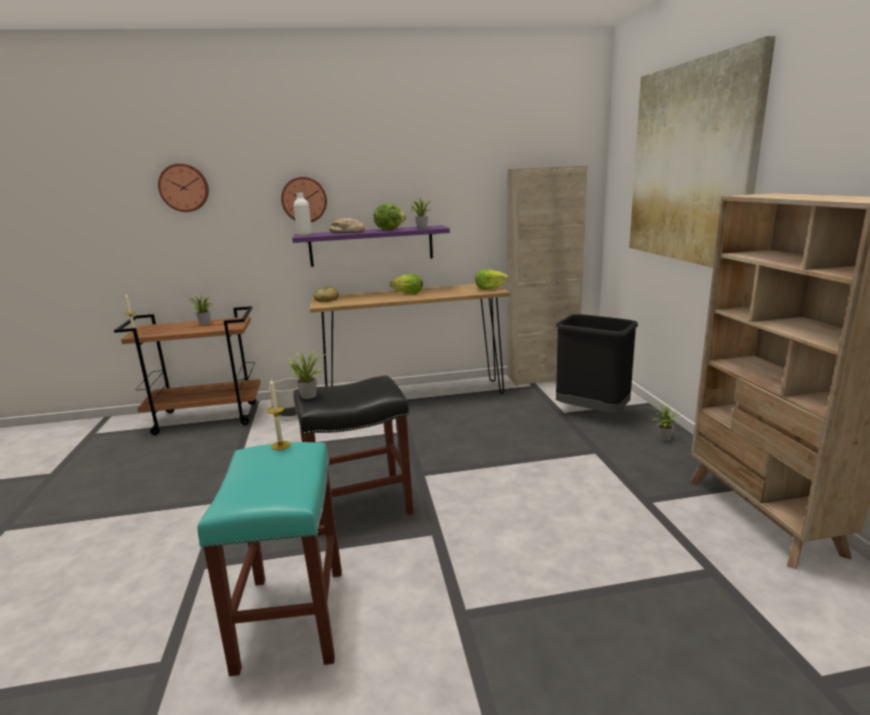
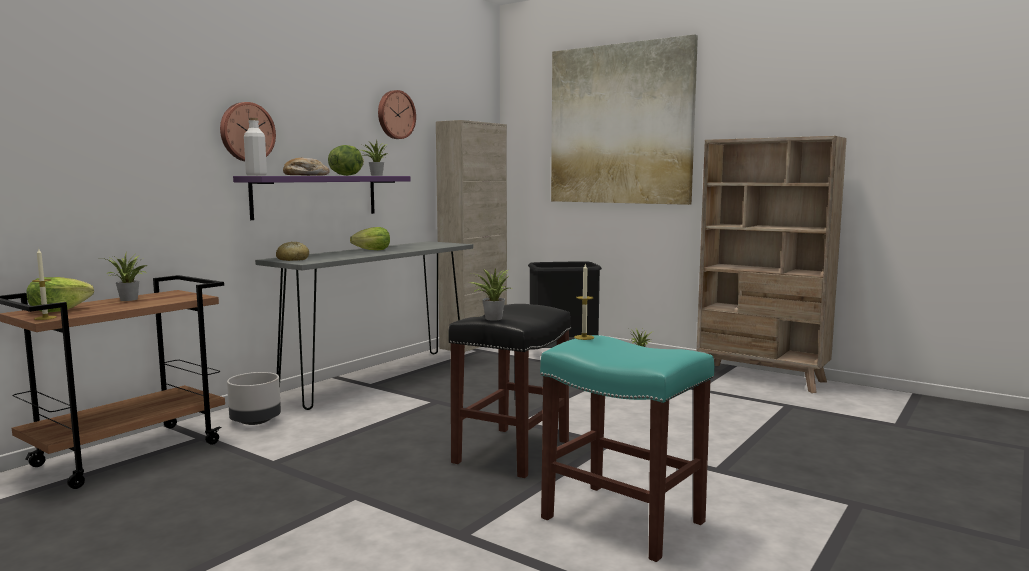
camera: 45 degrees left, 10 degrees down
wall clock [158,164,209,212] -> wall clock moved to [378,90,416,139]
brown console table [310,284,510,394] -> grey console table [255,241,473,410]
lettuce [475,269,509,290] -> lettuce moved to [26,277,94,312]

